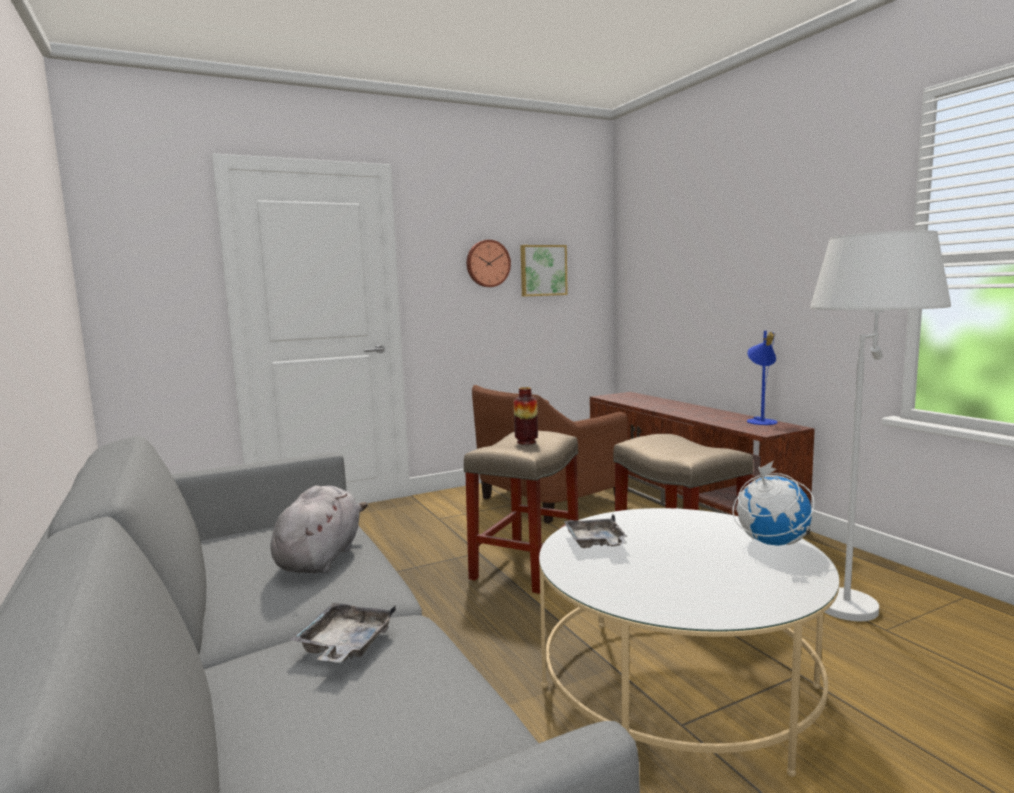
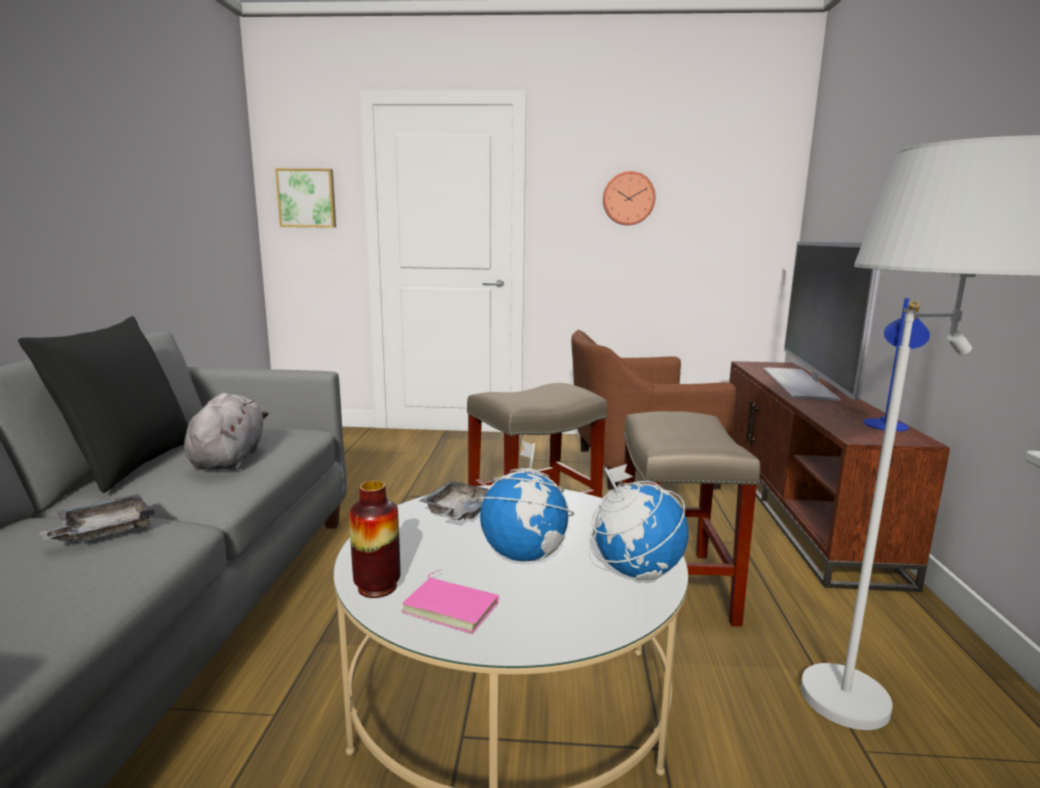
camera: 30 degrees right, 5 degrees up
grey plush toy [270,486,368,573] -> grey plush toy turned 45 degrees counterclockwise [184,393,268,469]
vase [514,387,538,445] -> vase moved to [349,481,400,598]
picture [520,245,568,297] -> picture moved to [275,168,336,228]
none -> black pillow [18,316,188,493]
none -> pink book [402,570,499,633]
none -> globe [476,441,574,561]
none -> television [763,242,880,401]

